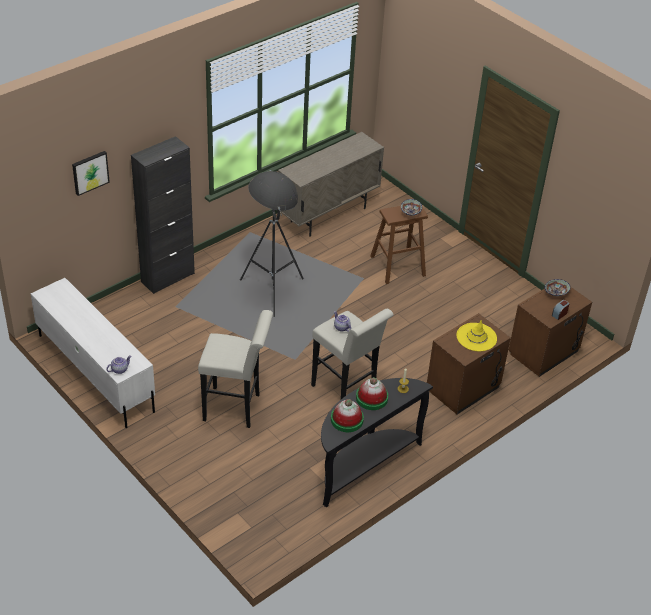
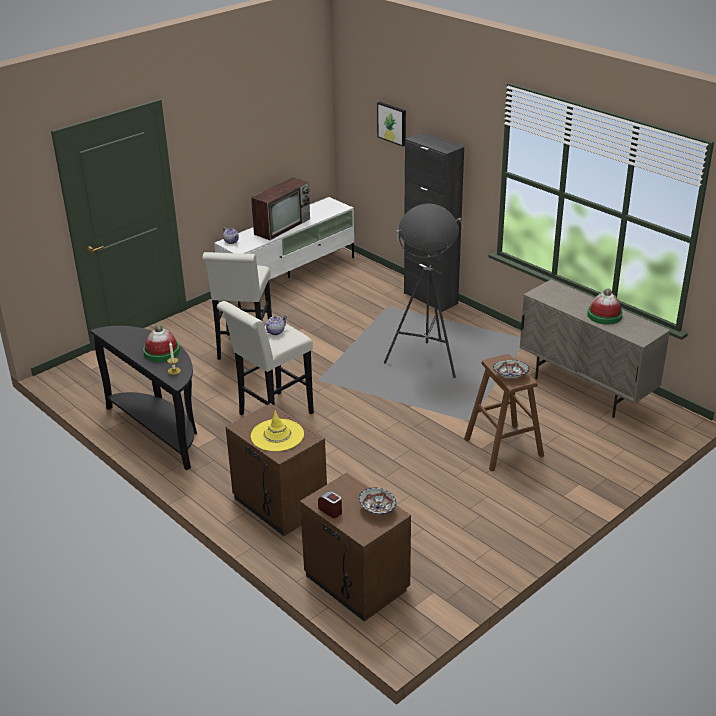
camera: 90 degrees right, 10 degrees down
hat [331,399,364,432] -> hat moved to [587,288,623,325]
none -> television [251,177,311,240]

